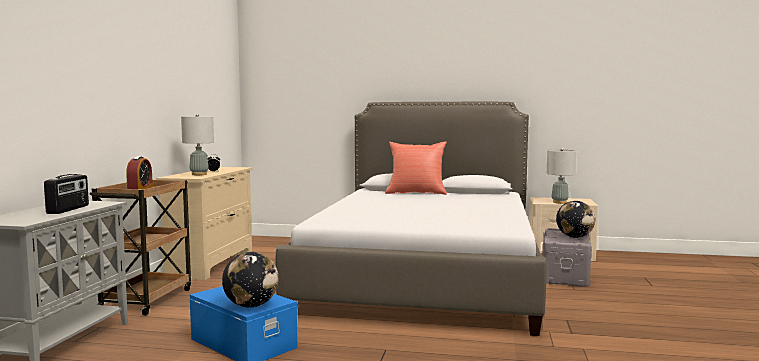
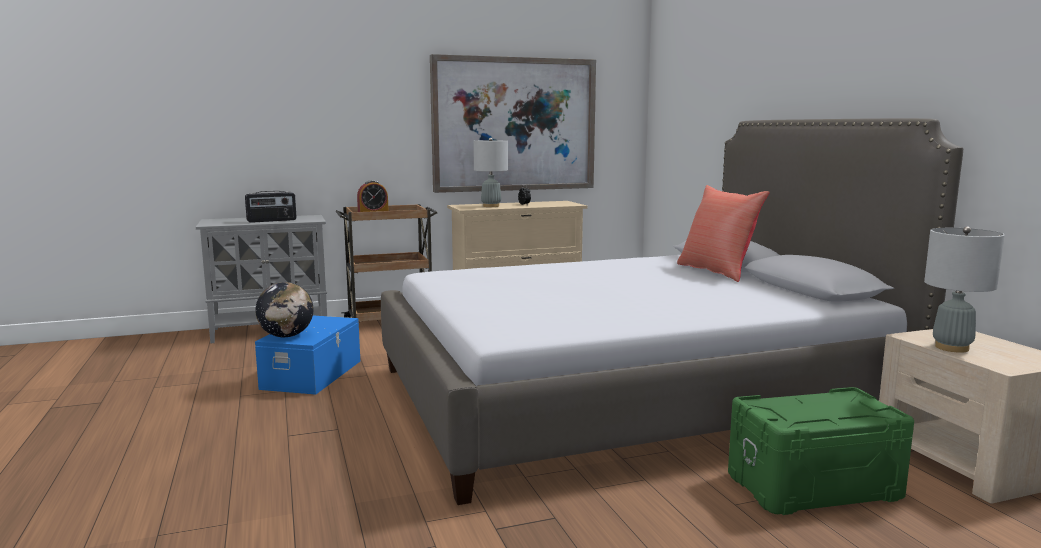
camera: 60 degrees right, 5 degrees up
grey storage box [542,228,592,287] -> green storage box [728,387,914,515]
globe [556,201,595,238] -> none
none -> picture [430,54,596,193]

